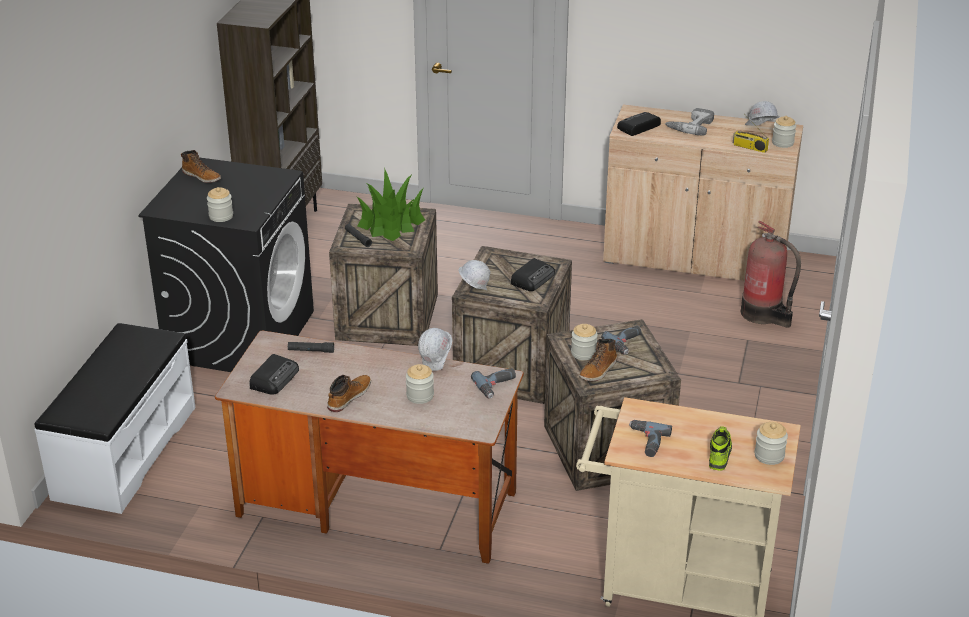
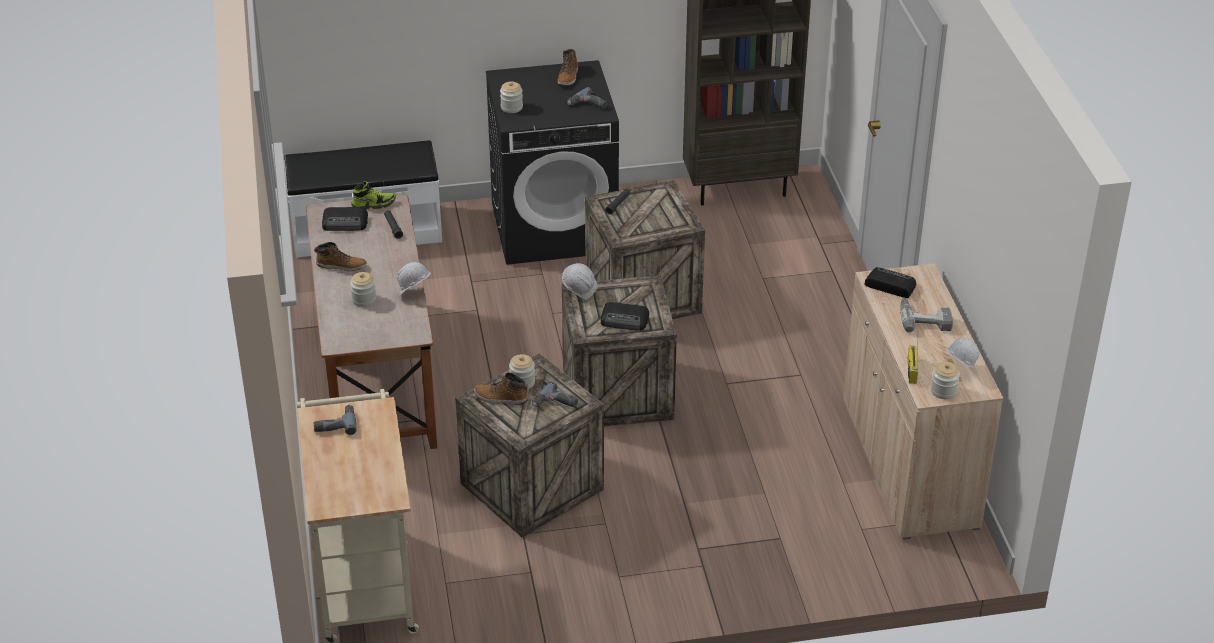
camera: 65 degrees right, 5 degrees up
potted plant [357,169,425,241] -> none
power drill [471,368,516,398] -> power drill moved to [567,87,607,109]
shoe [709,426,732,470] -> shoe moved to [351,181,396,210]
fire extinguisher [741,221,801,328] -> none
jar [754,422,788,465] -> none

